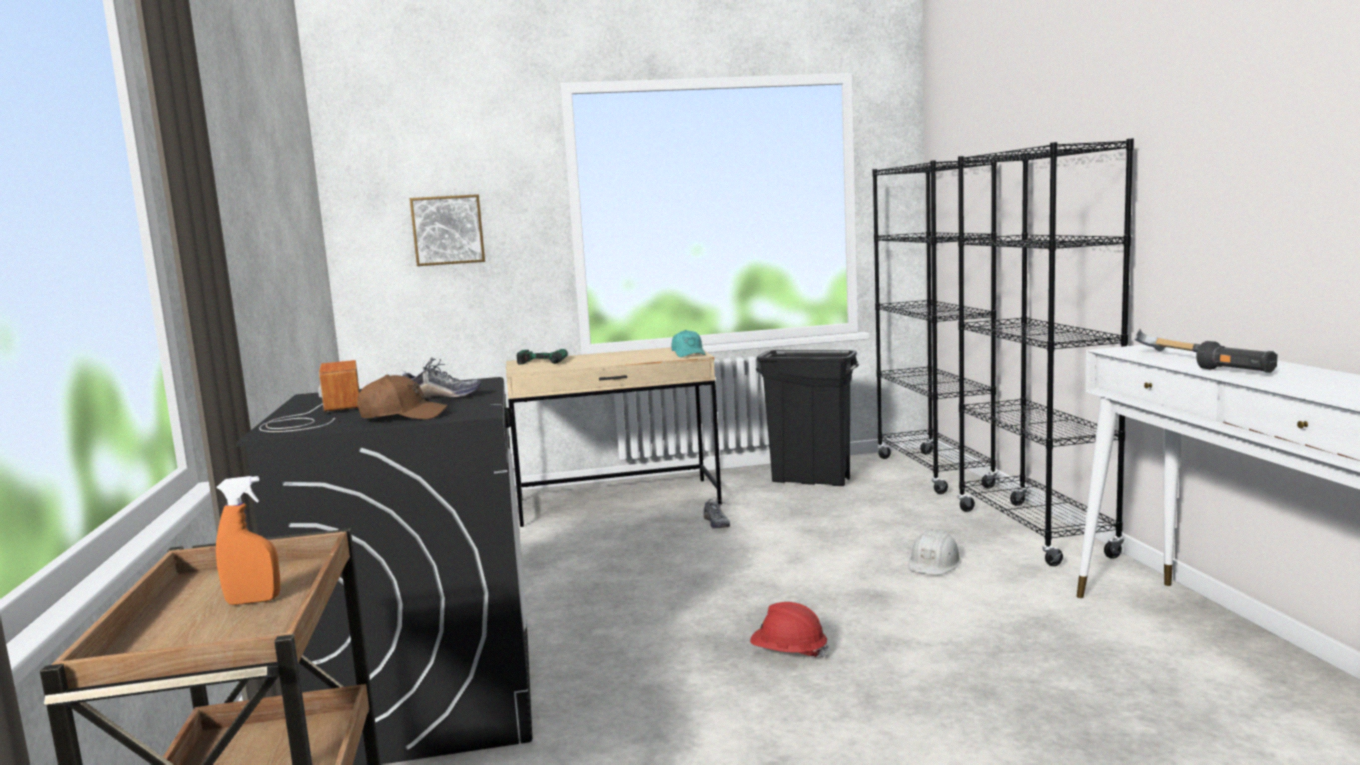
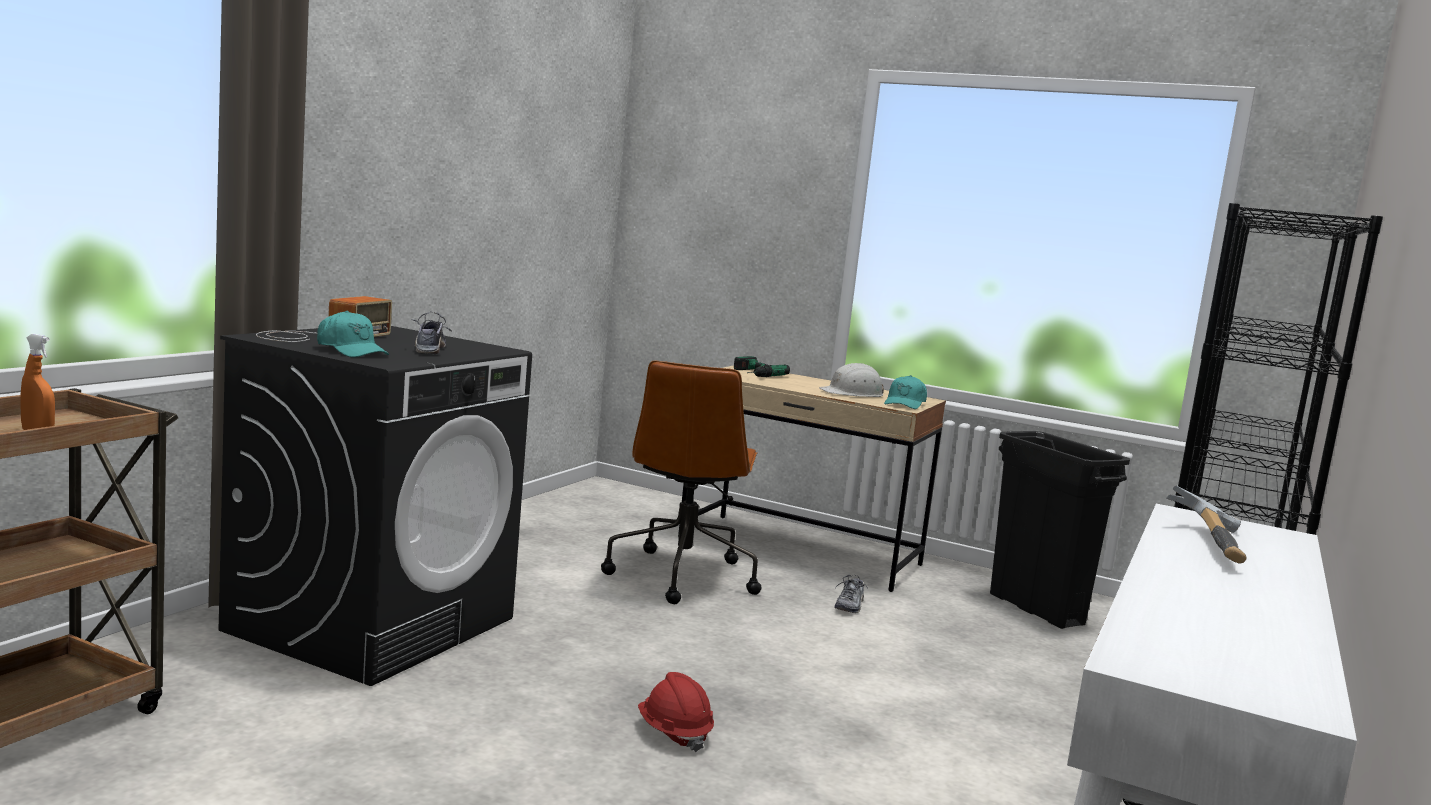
camera: 35 degrees right, 0 degrees up
brown cap [357,374,448,420] -> turquoise cap [317,311,389,357]
shoe [402,357,482,398] -> shoe turned 135 degrees counterclockwise [412,312,452,354]
picture [410,194,485,266] -> none
white hard hat [908,529,961,575] -> white hard hat moved to [819,363,884,397]
black flashlight [1196,341,1278,373] -> none
none -> brown office chair [601,361,761,604]

